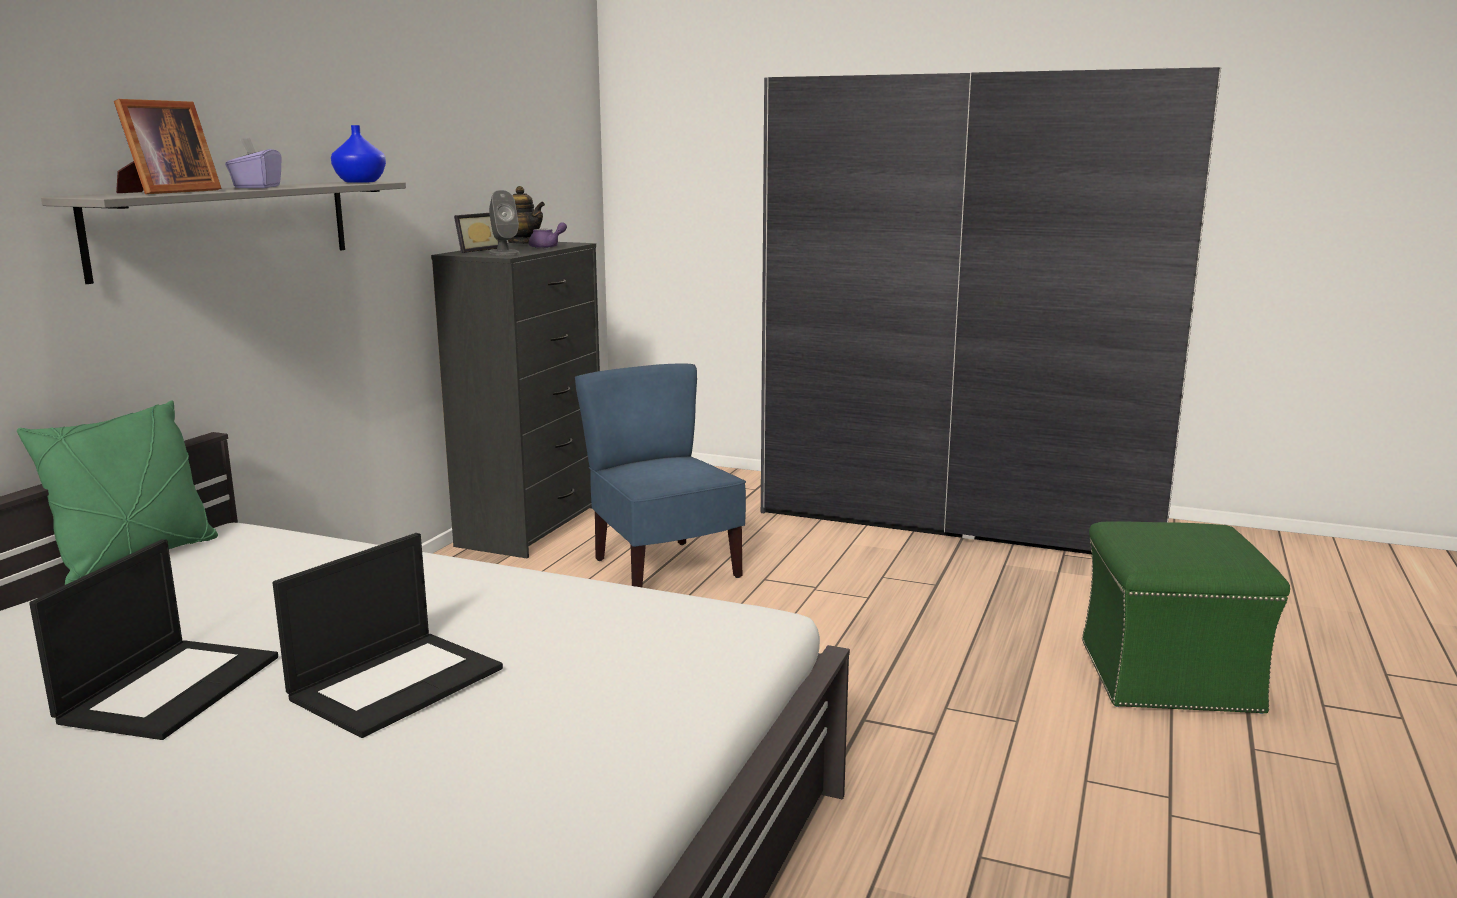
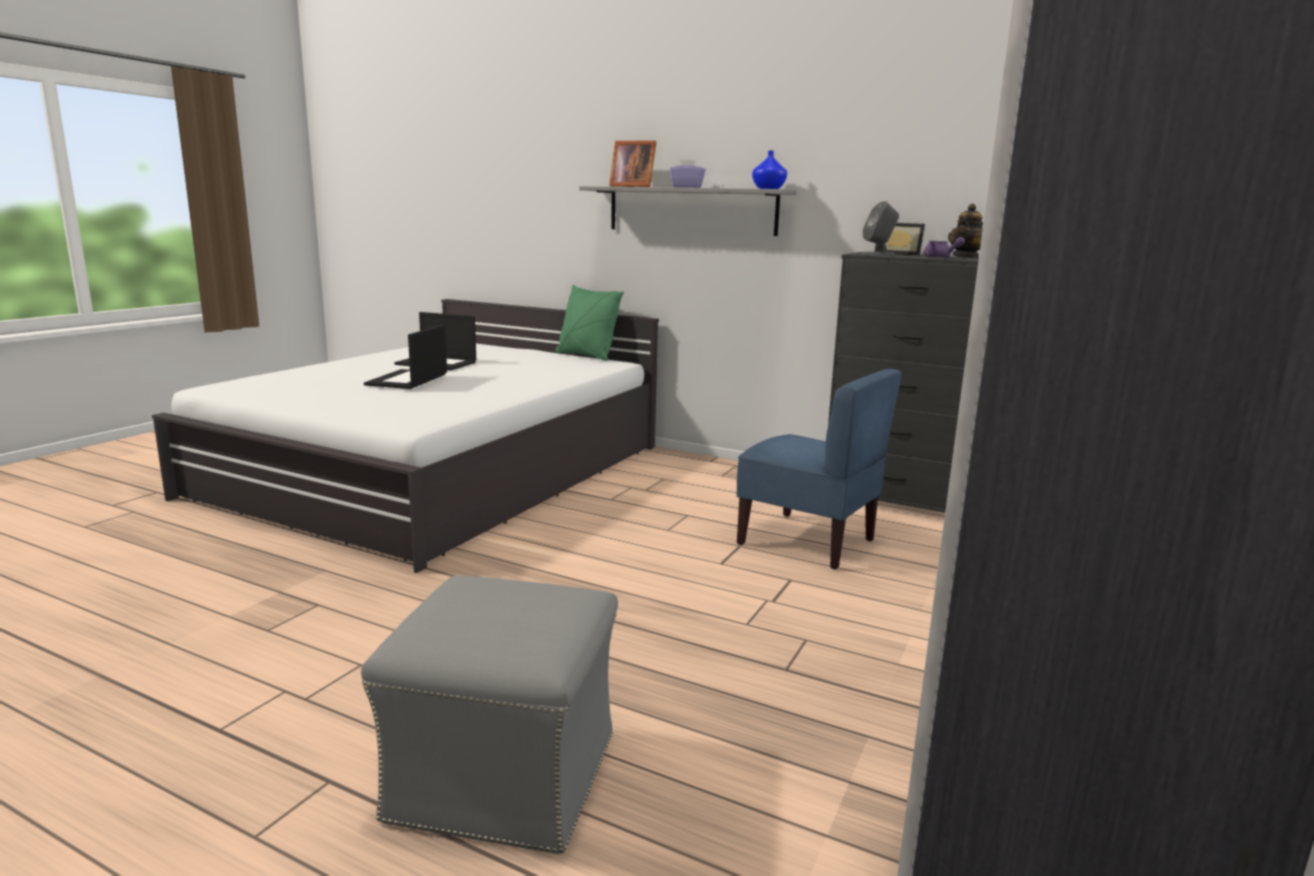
camera: 95 degrees right, 0 degrees up
laptop [273,533,503,738] -> laptop turned 60 degrees clockwise [364,325,447,389]
blue chair [575,364,746,587] -> blue chair turned 60 degrees clockwise [737,369,902,570]
green ottoman [1082,521,1290,714] -> grey ottoman [361,576,618,854]

